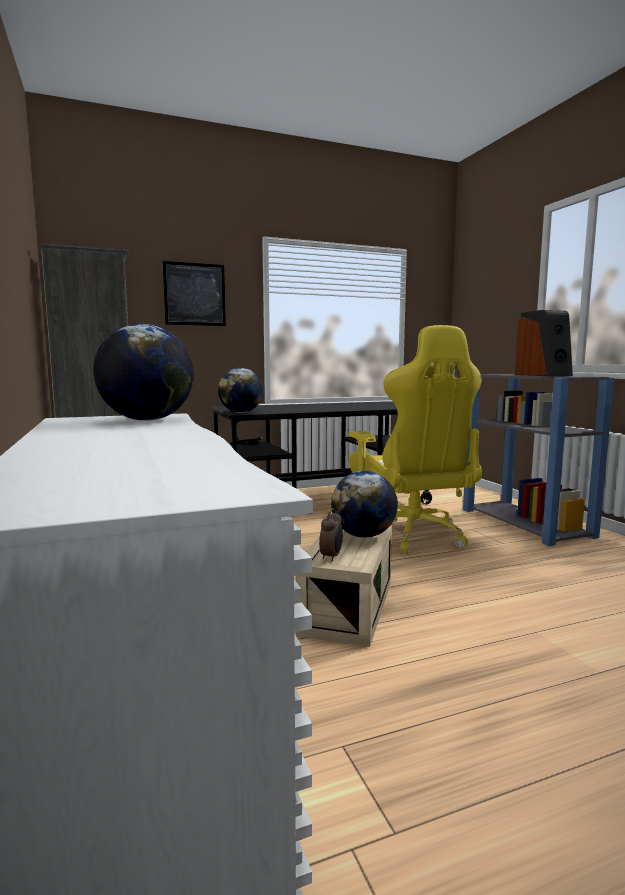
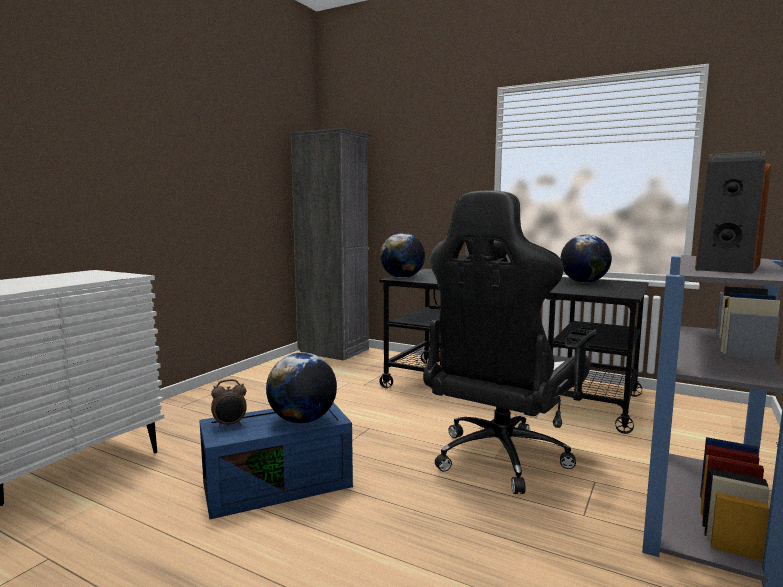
camera: 50 degrees right, 0 degrees up
globe [93,324,194,421] -> globe moved to [560,235,612,283]
picture [163,261,226,326] -> none
beige storage box [296,526,392,647] -> blue storage box [199,402,353,519]
yellow office chair [349,325,482,554] -> black office chair [423,191,596,494]

